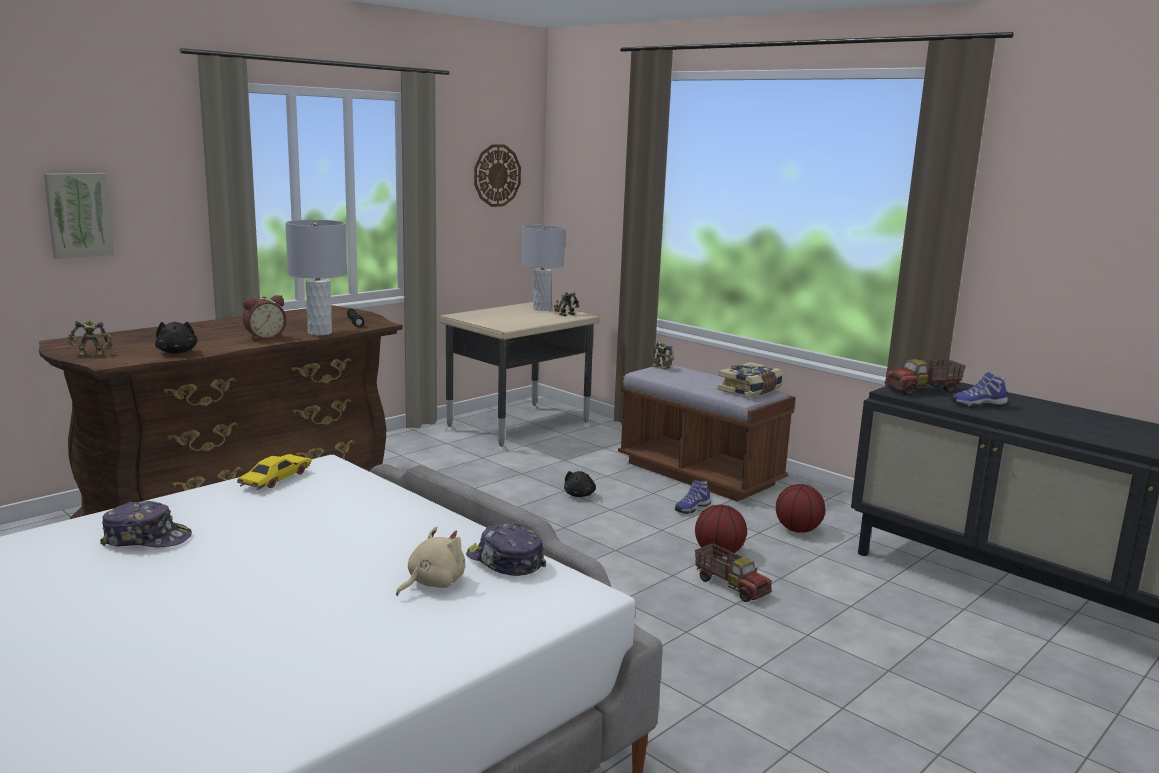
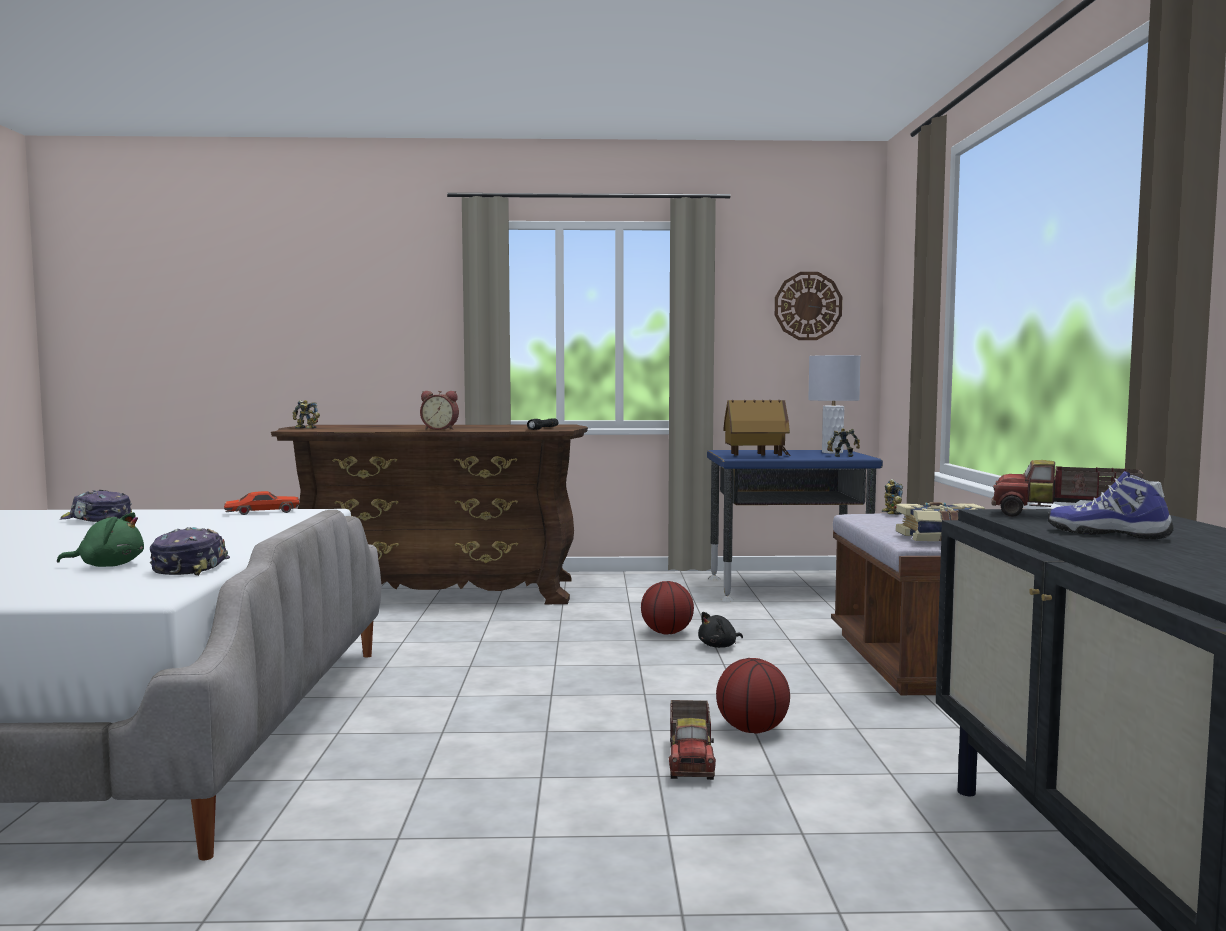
camera: 45 degrees right, 10 degrees down
picture [44,173,114,259] -> none
cap [100,501,192,547] -> cap turned 150 degrees clockwise [60,490,132,522]
black plush toy [155,322,197,354] -> none
yellow toy car [237,454,311,490] -> red toy car [224,491,300,515]
grey table lamp [285,220,347,336] -> none
beige plush toy [396,527,465,596] -> green plush toy [57,512,144,567]
beige desk [439,302,600,452] -> blue desk [707,450,883,602]
shoe [675,480,711,514] -> none
basketball [776,484,825,533] -> basketball moved to [641,581,694,634]
none -> toy house [723,400,790,456]

